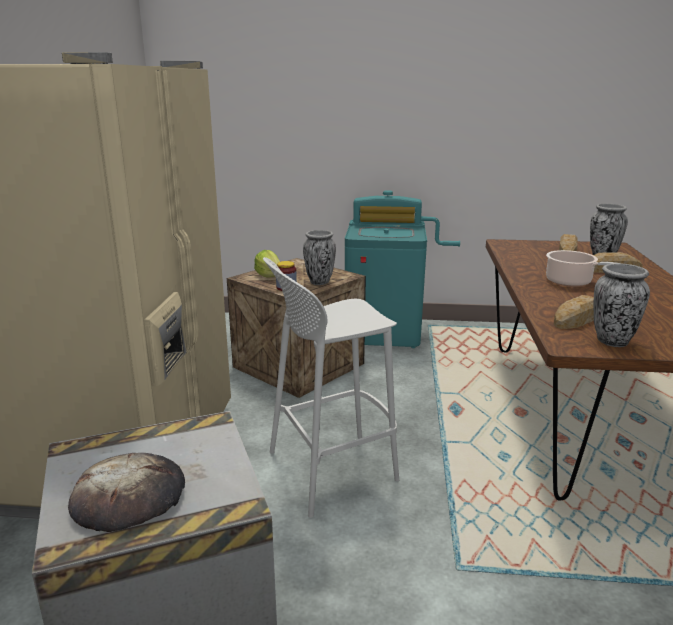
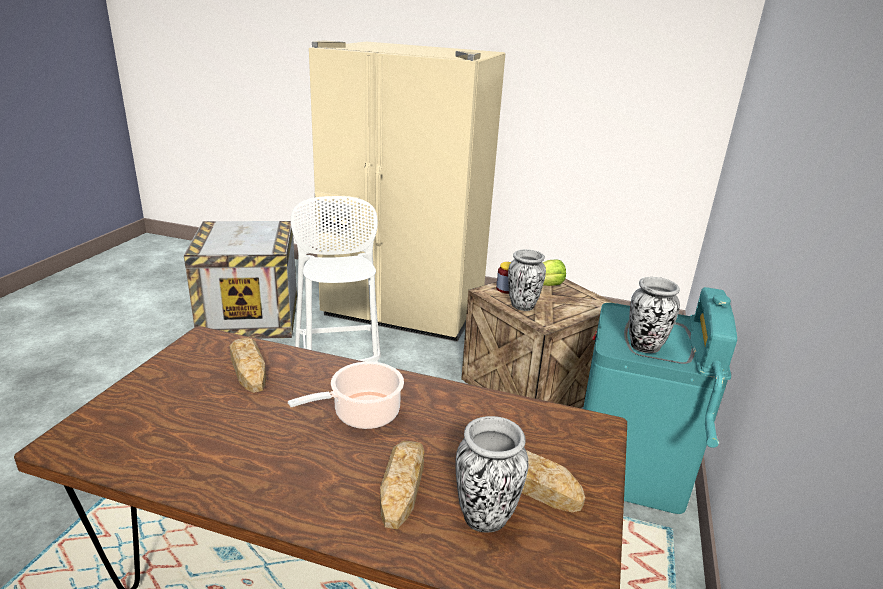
camera: 100 degrees right, 5 degrees up
bread [68,453,185,532] -> none
vase [594,263,650,347] -> vase moved to [629,277,680,353]

